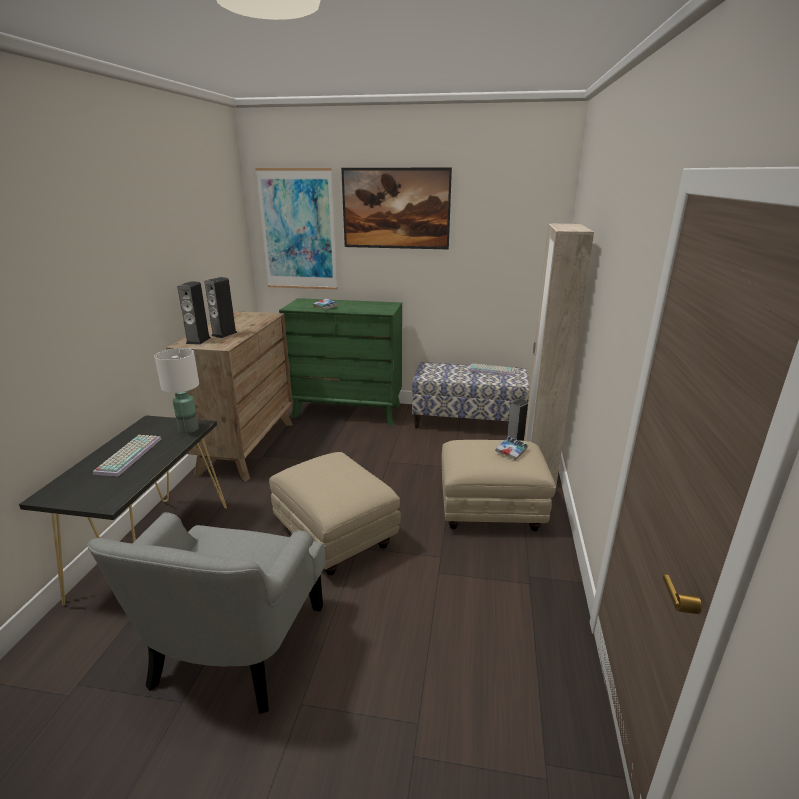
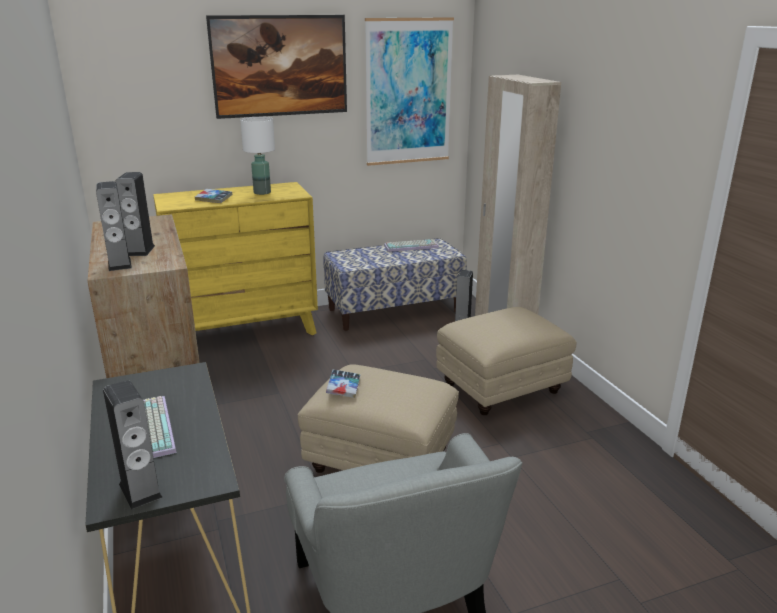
camera: 30 degrees left, 0 degrees up
white table lamp [154,348,199,433] -> white table lamp moved to [240,117,275,195]
picture [255,168,337,290] -> picture moved to [365,17,454,166]
green dresser [279,298,402,425] -> yellow dresser [153,182,318,335]
book [495,436,528,460] -> book moved to [326,370,361,398]
none -> speaker [103,380,163,509]

